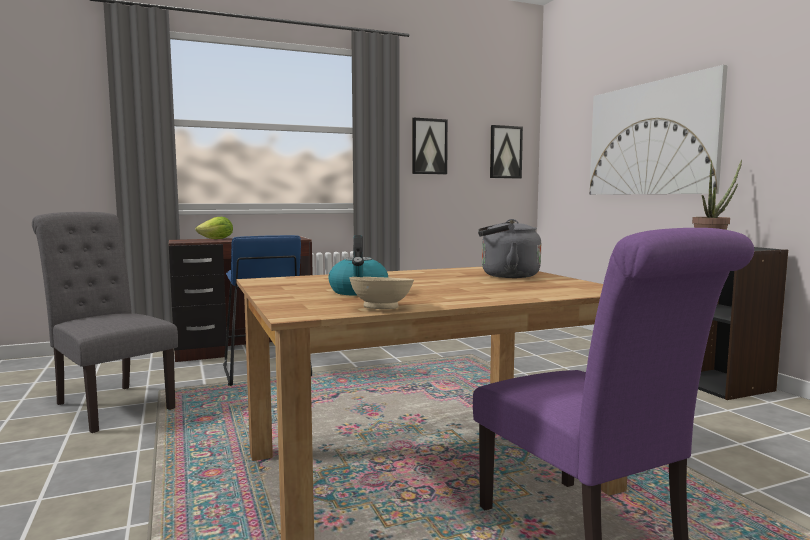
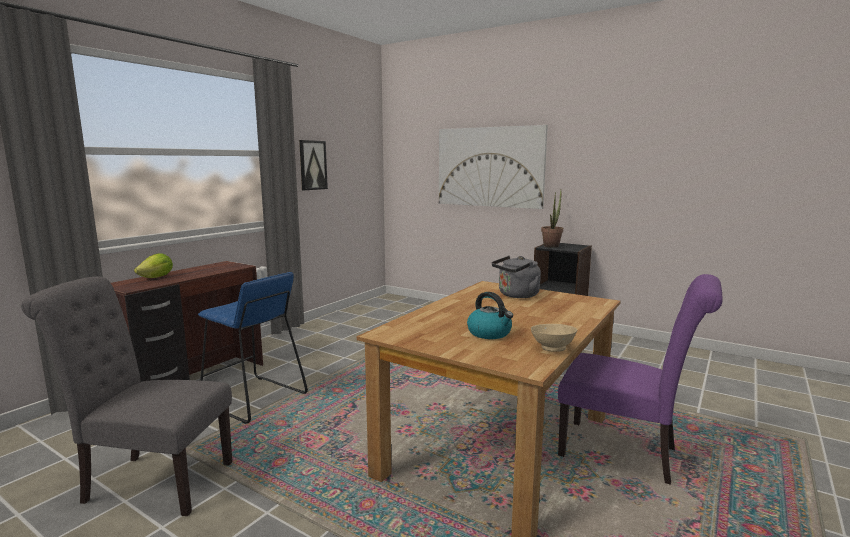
camera: 35 degrees left, 5 degrees up
picture [490,125,523,178] -> none

